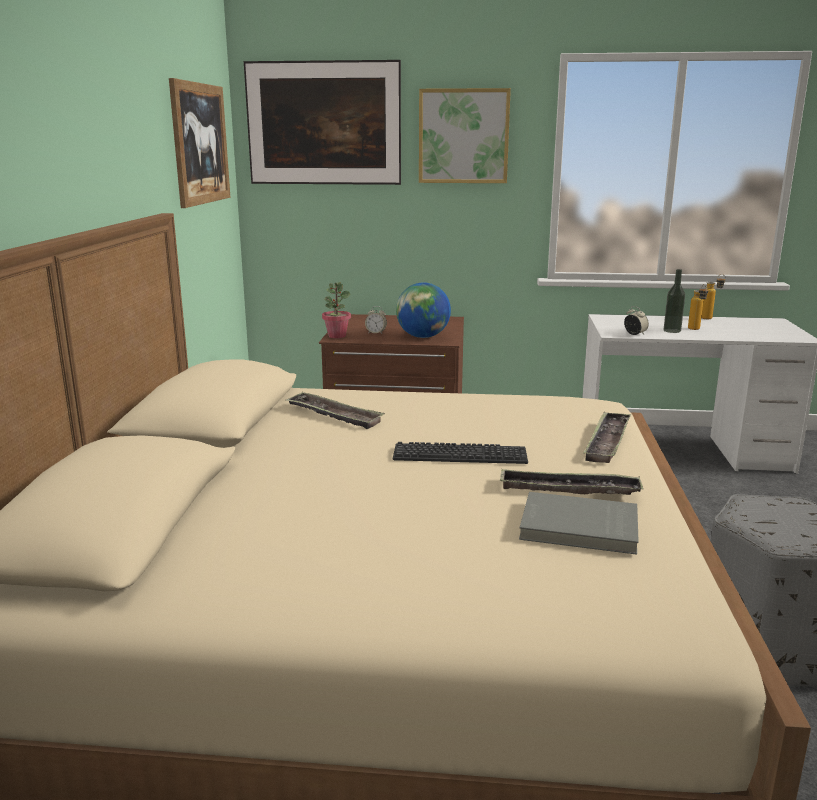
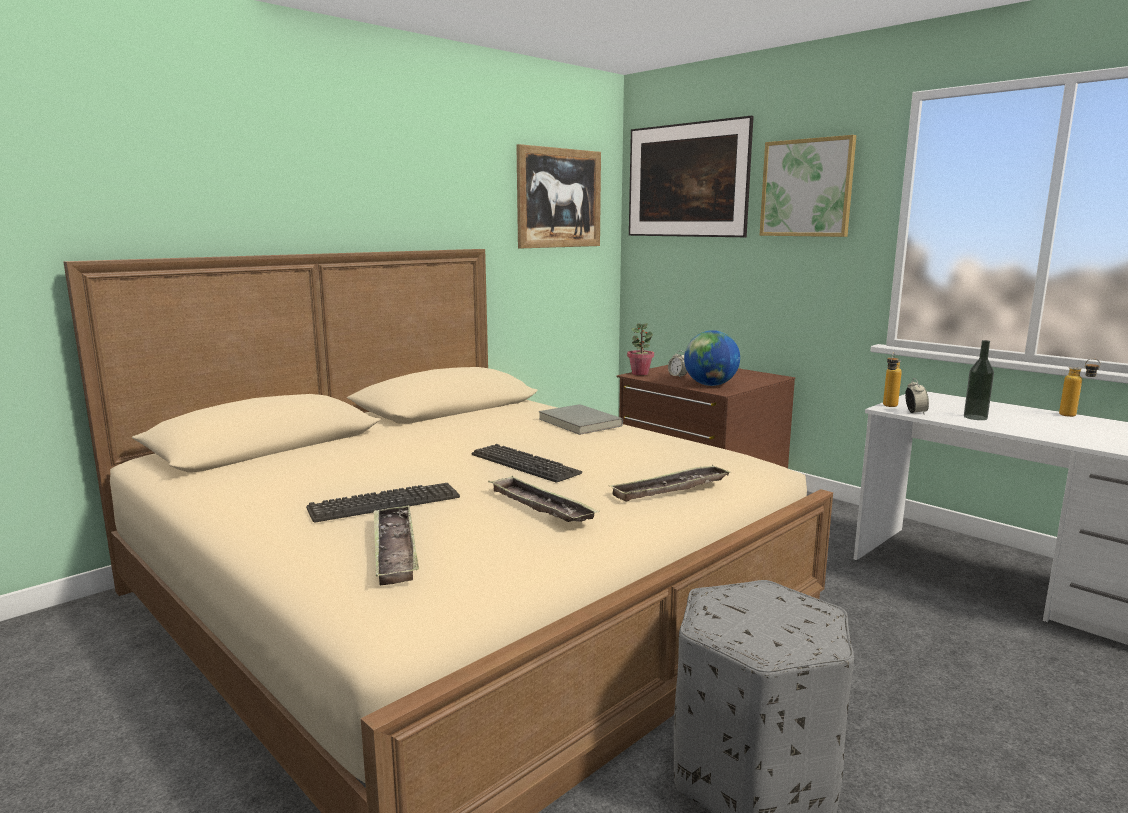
camera: 40 degrees right, 5 degrees down
tray [286,392,385,429] -> tray moved to [374,505,419,585]
grey book [519,492,639,555] -> grey book moved to [539,404,623,435]
bottle [688,284,708,330] -> bottle moved to [883,352,902,407]
none -> keyboard [306,483,460,522]

